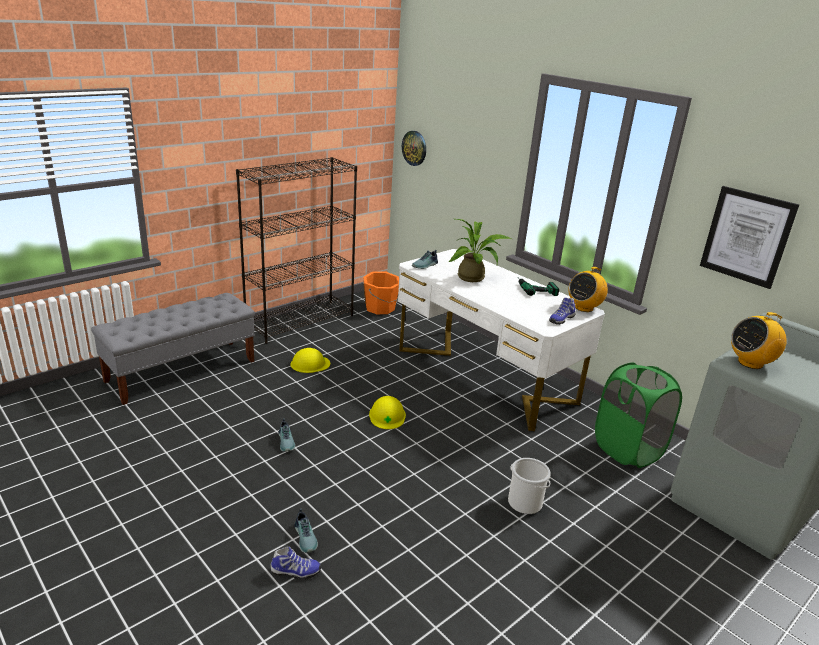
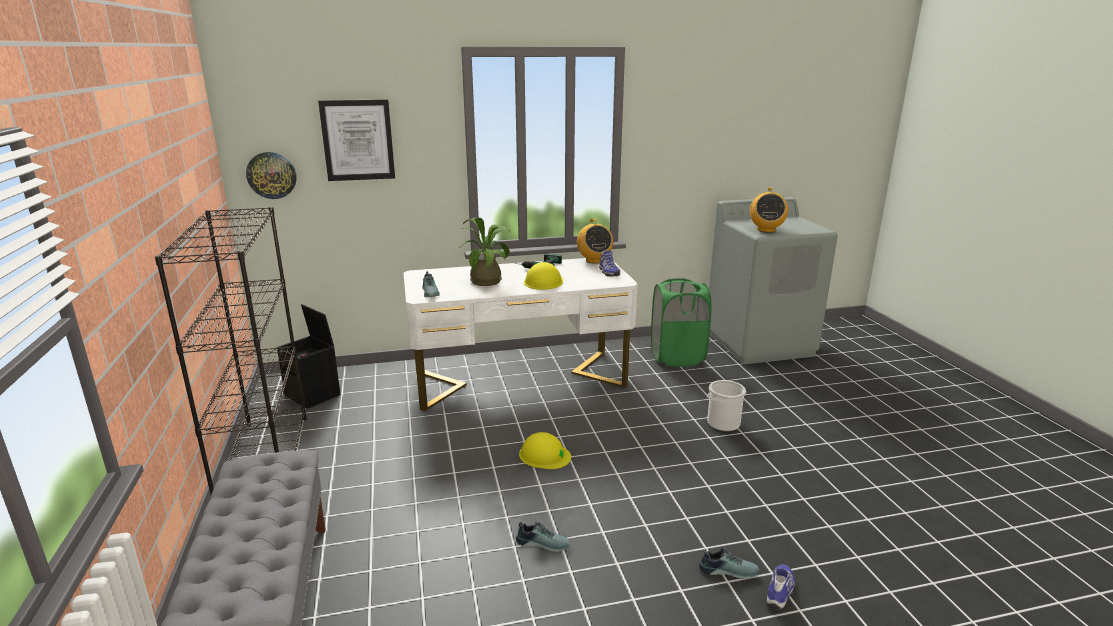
camera: 60 degrees left, 5 degrees down
yellow hard hat [291,348,330,373] -> yellow hard hat moved to [524,262,563,290]
orange bucket [363,271,399,314] -> black storage box [277,304,341,409]
picture [700,186,799,289] -> picture moved to [318,99,395,181]

